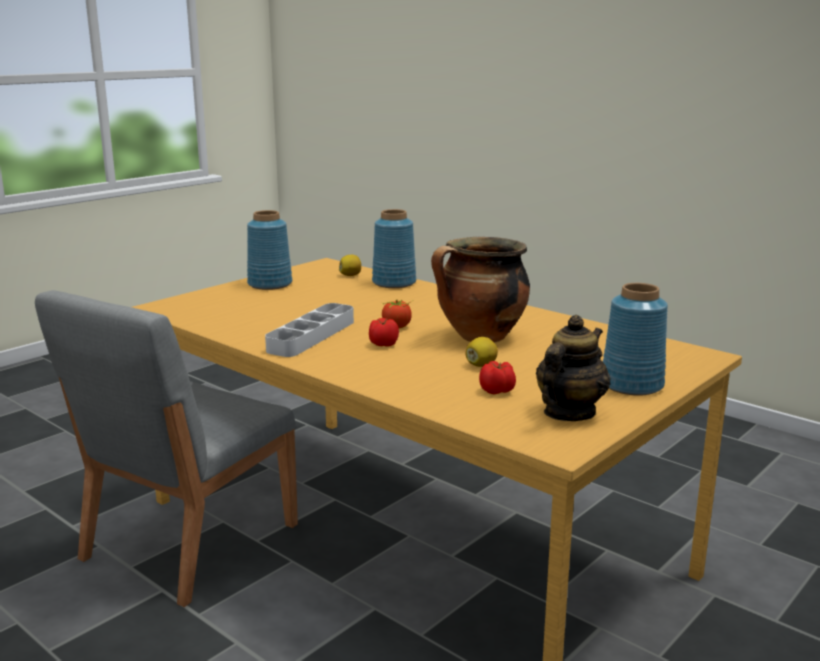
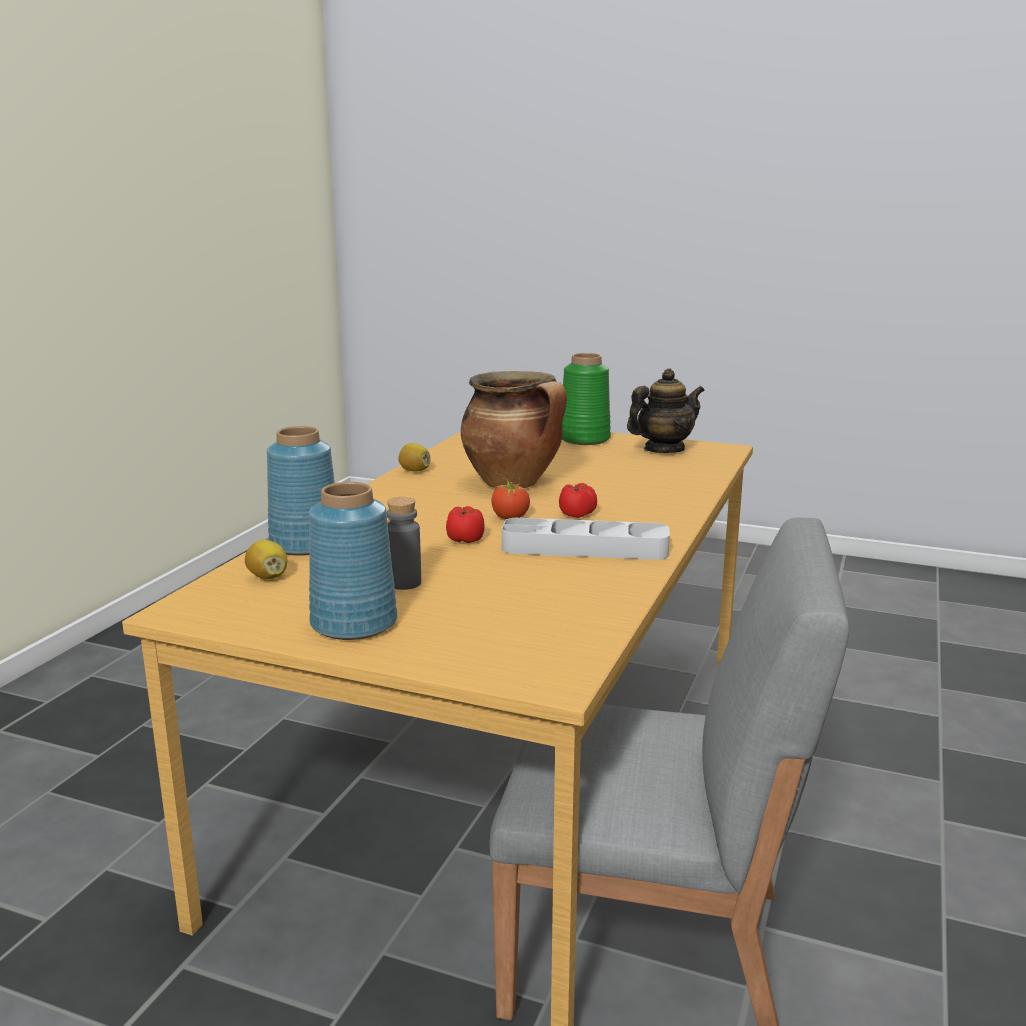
camera: 110 degrees left, 0 degrees up
lemon [466,337,498,367] -> lemon moved to [398,443,430,471]
tomato [479,361,516,394] -> tomato moved to [446,506,485,543]
teapot [536,315,611,421] -> teapot turned 135 degrees clockwise [627,368,705,453]
blue vase [603,283,668,396] -> green vase [562,353,611,445]
none -> grey bottle [387,497,421,590]

